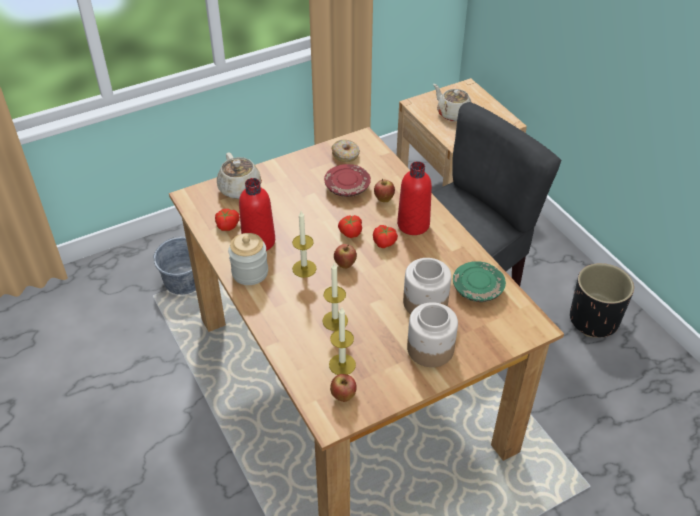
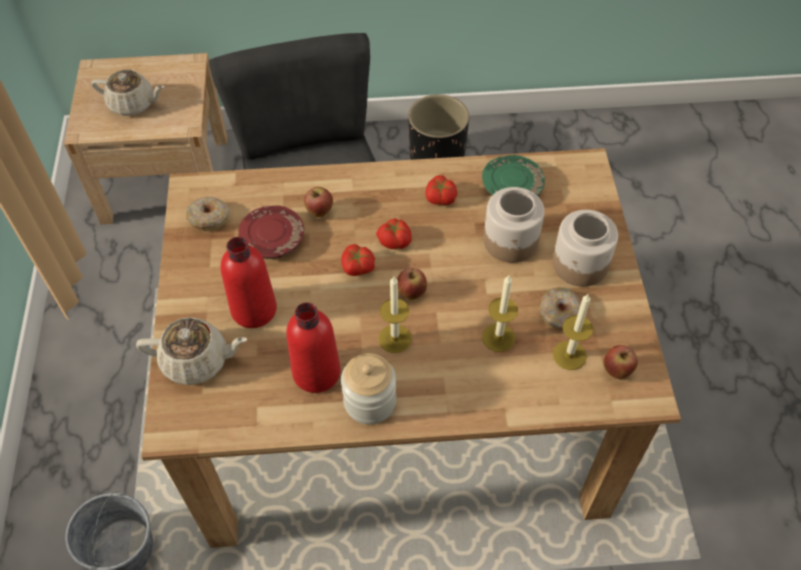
camera: 65 degrees left, 10 degrees up
tomato [215,209,240,231] -> tomato moved to [425,175,458,205]
red bottle [397,161,432,235] -> red bottle moved to [221,237,277,328]
beige teapot [433,84,472,122] -> beige teapot turned 150 degrees counterclockwise [91,70,164,116]
none -> donut [540,287,581,329]

